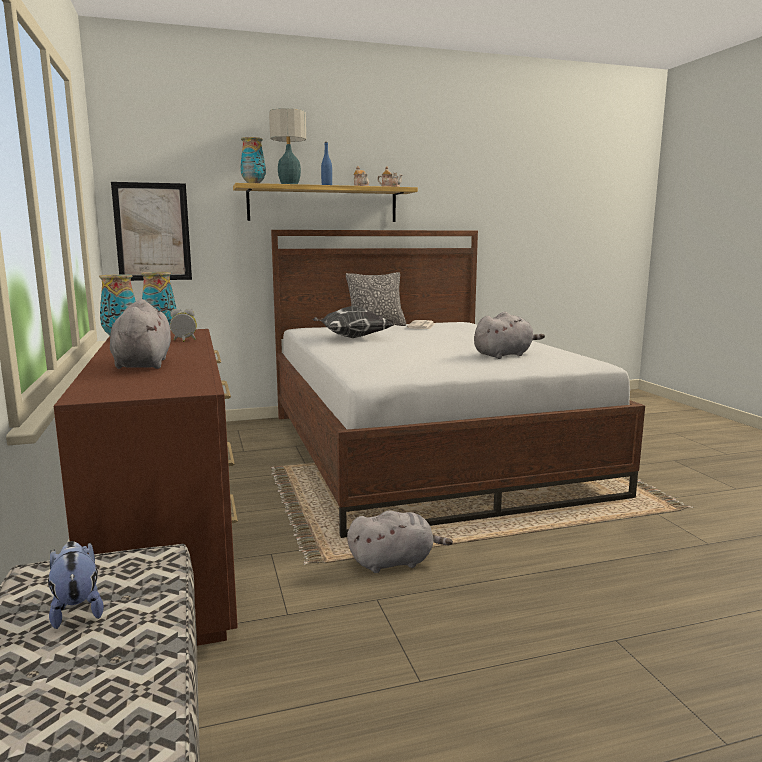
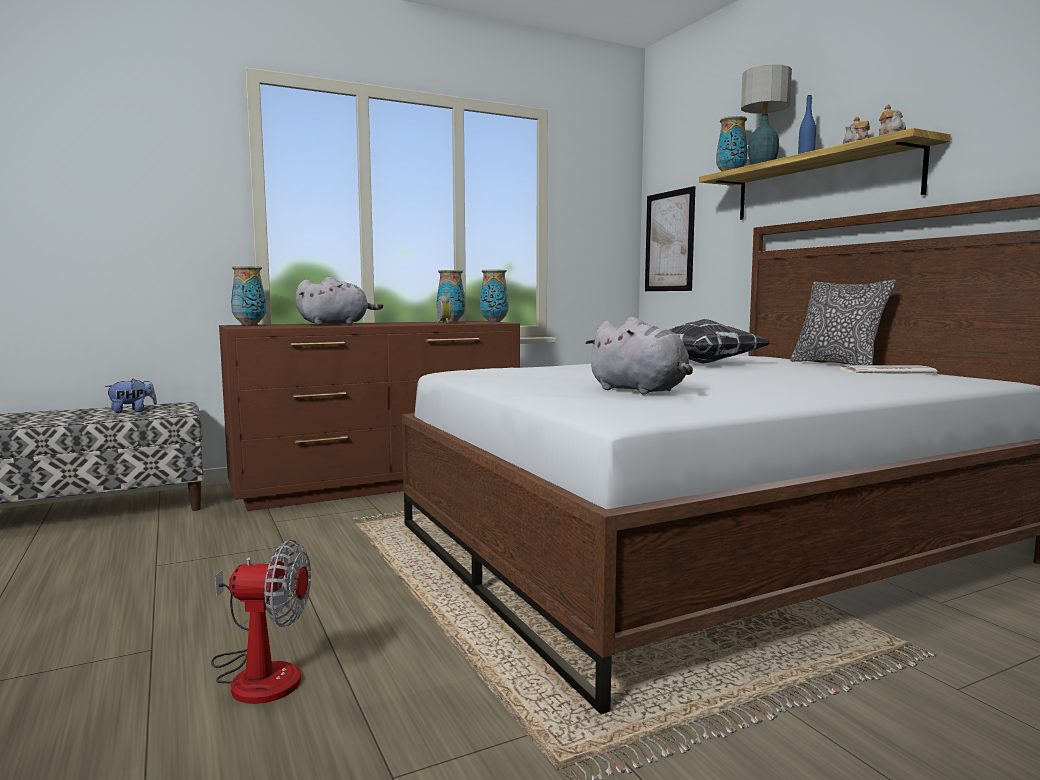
camera: 80 degrees right, 5 degrees down
grey plush toy [347,510,453,573] -> none
none -> fan [211,540,311,704]
none -> vase [231,266,266,325]

